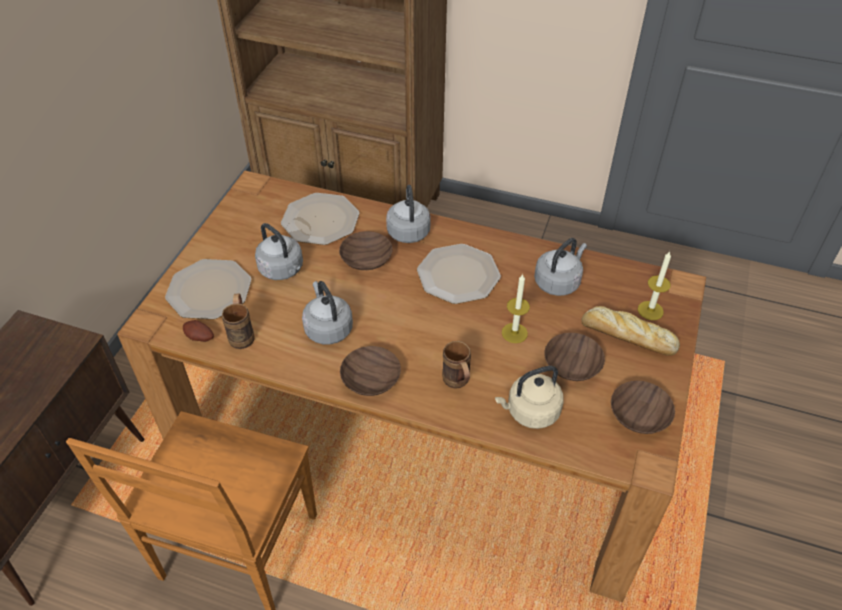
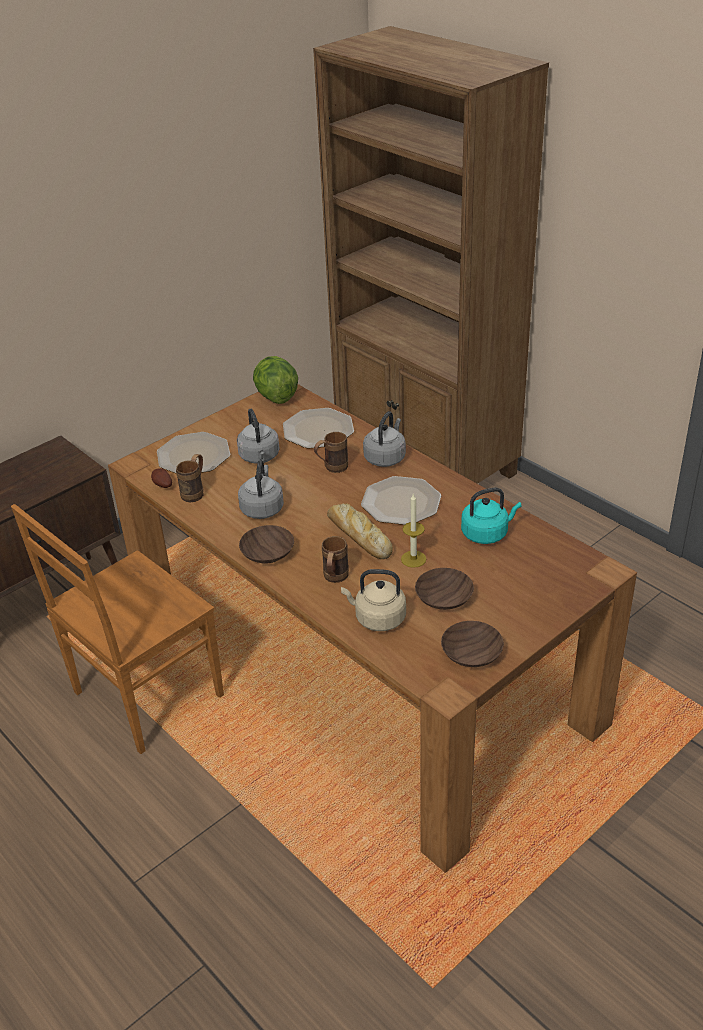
camera: 30 degrees right, 10 degrees down
brown bowl [339,231,393,270] -> brown mug [314,432,348,473]
grey kettle [534,238,587,296] -> turquoise kettle [461,488,522,544]
bread [581,306,680,356] -> bread moved to [327,503,393,559]
candle [638,251,671,320] -> none
none -> lettuce [253,356,298,404]

